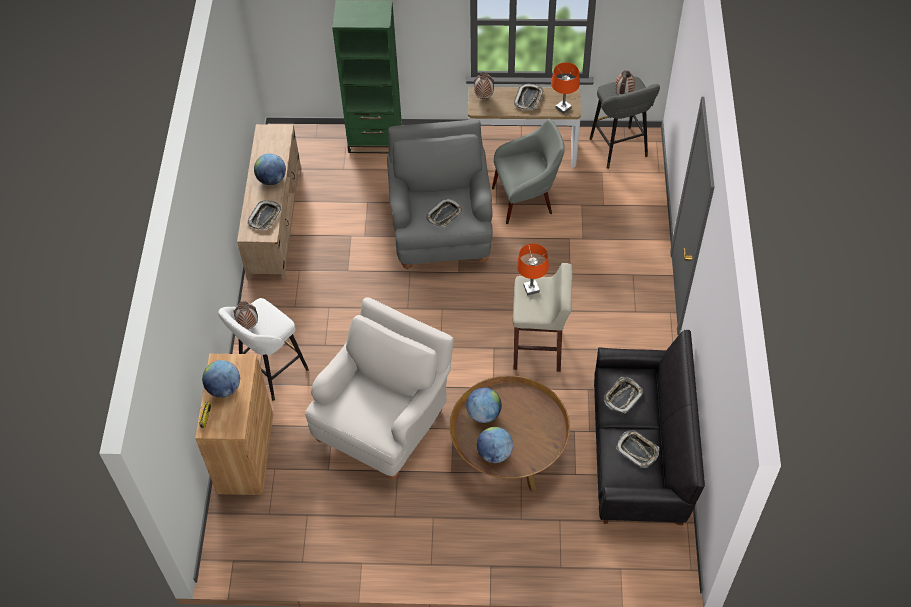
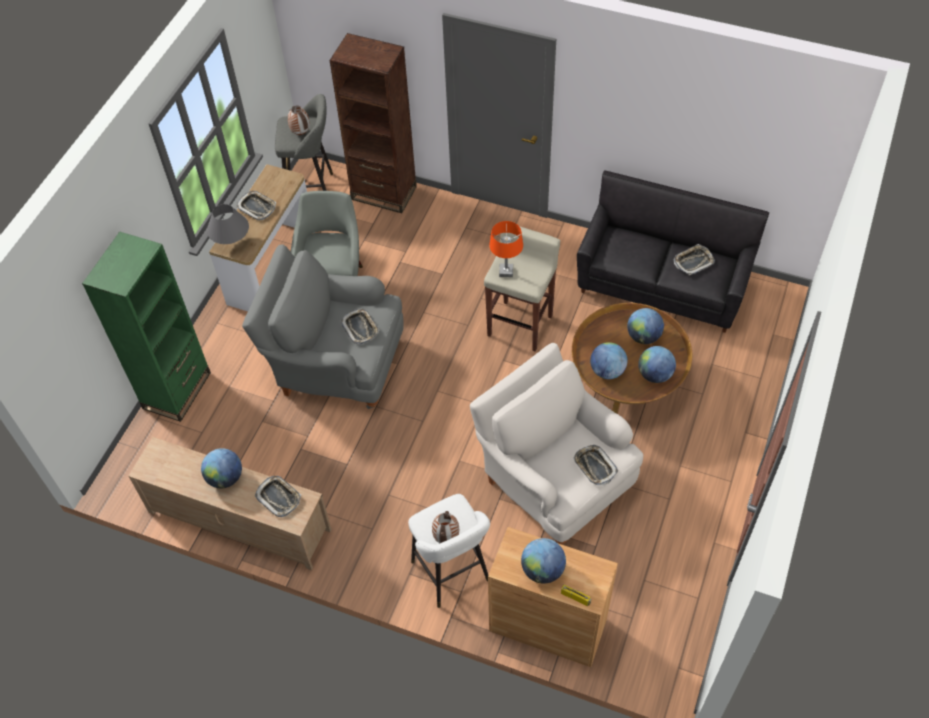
camera: 70 degrees left, 0 degrees up
vase [474,72,494,99] -> grey table lamp [207,204,249,244]
orange table lamp [551,62,580,114] -> none
tray [604,377,643,414] -> tray moved to [573,445,618,485]
none -> brown bookcase [330,33,417,213]
none -> globe [627,308,664,344]

